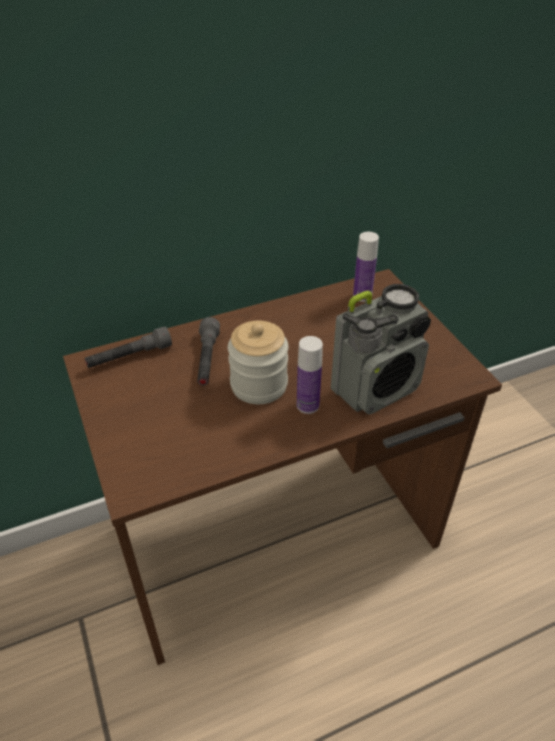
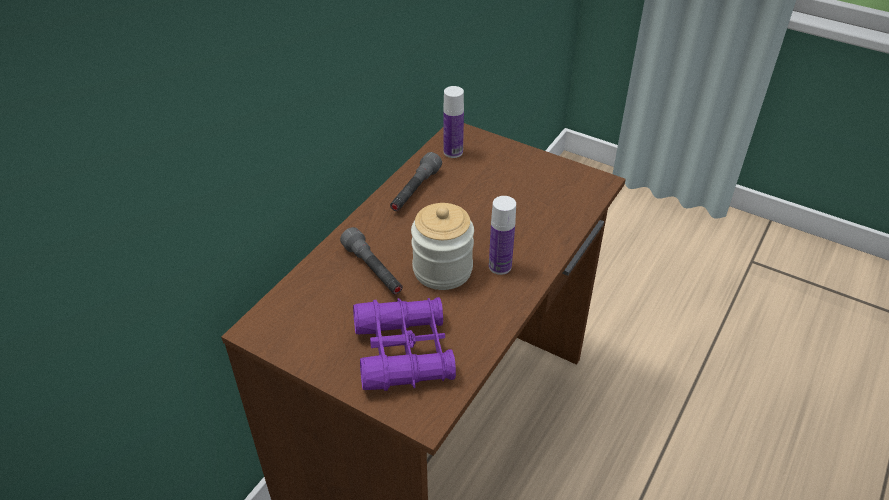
camera: 35 degrees left, 0 degrees up
grey flashlight [84,327,172,368] -> grey flashlight moved to [390,152,442,211]
radio [331,284,431,415] -> none
none -> purple binoculars [353,297,456,391]

